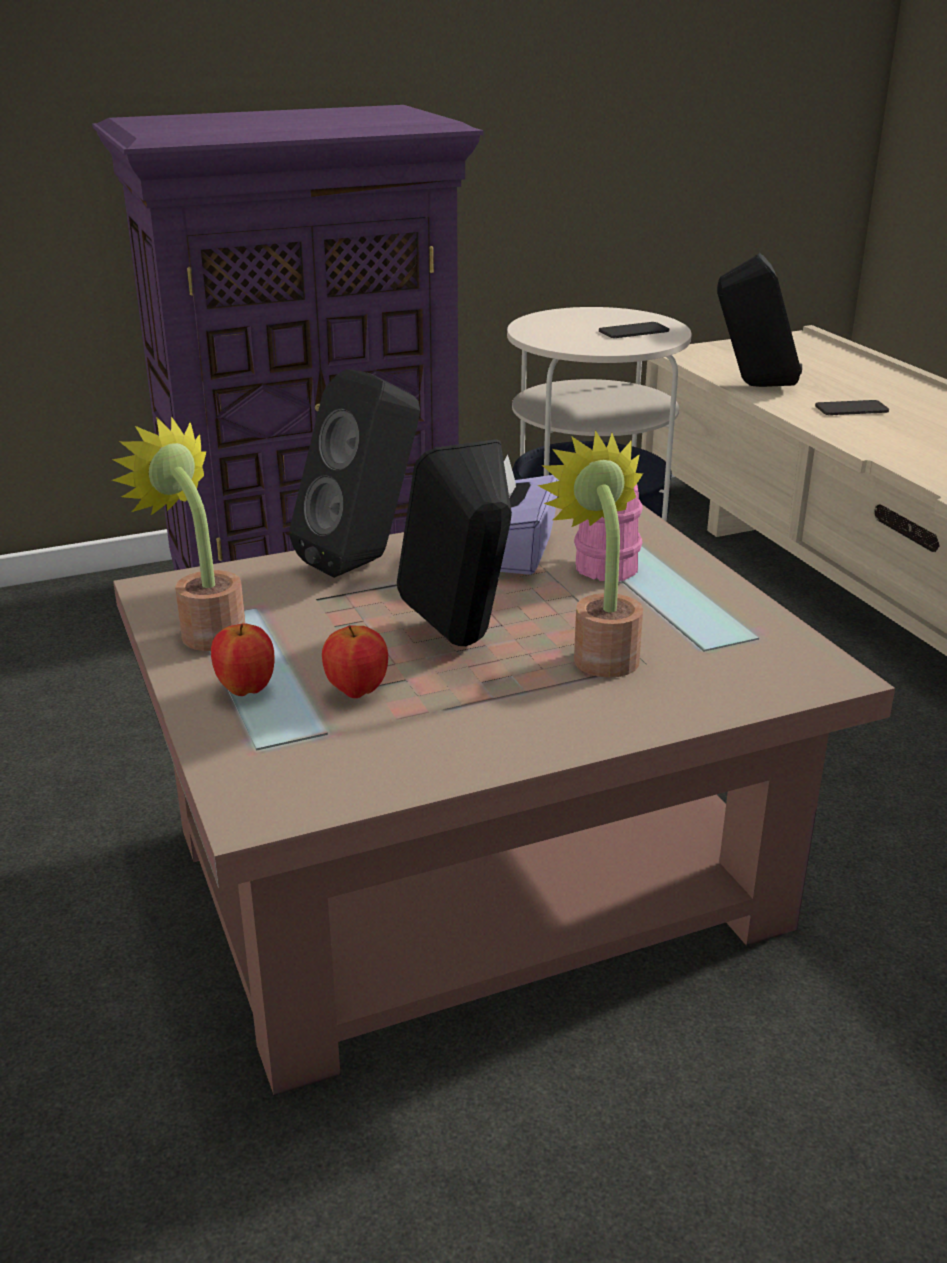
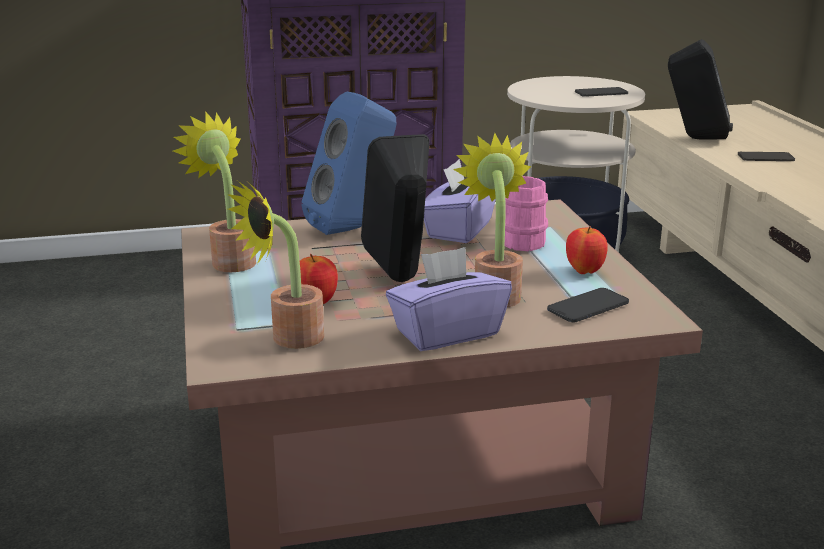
camera: 10 degrees right, 5 degrees down
apple [211,623,275,696] -> apple moved to [566,226,608,274]
black speaker [289,369,420,578] -> blue speaker [301,91,396,235]
none -> potted plant [227,181,324,349]
none -> purple tissue box [386,247,512,351]
none -> phone [547,288,629,322]

